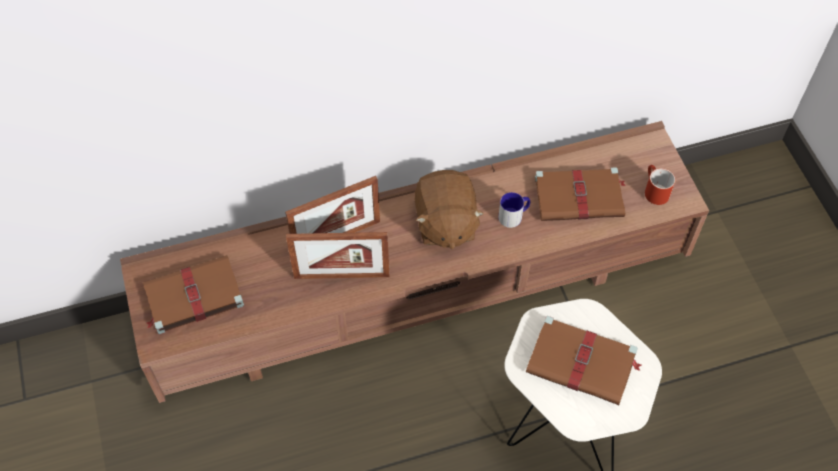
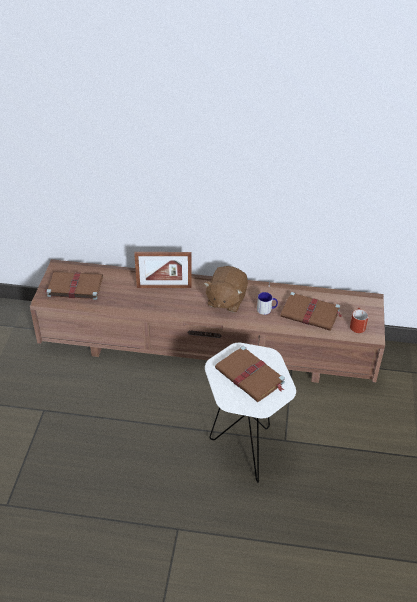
camera: 25 degrees right, 15 degrees down
picture frame [286,232,390,279] -> none

